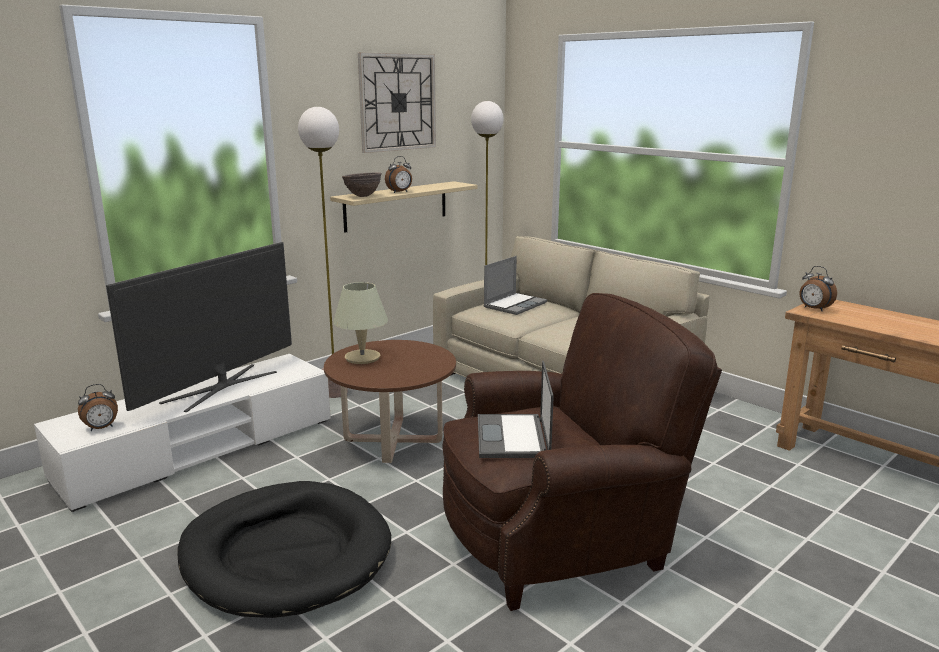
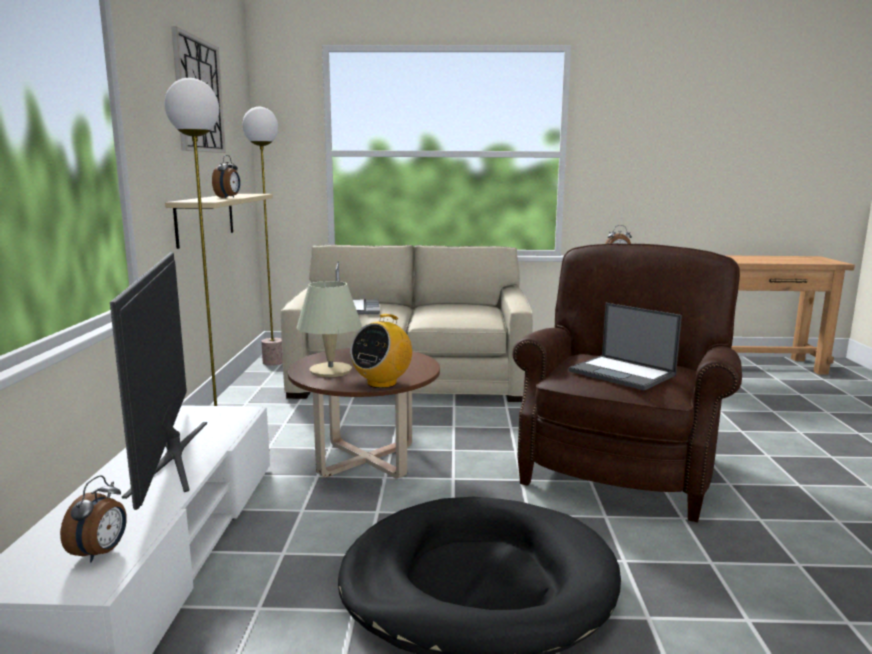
camera: 45 degrees left, 5 degrees down
brown bowl [342,172,382,197] -> none
none -> radio [350,314,412,388]

